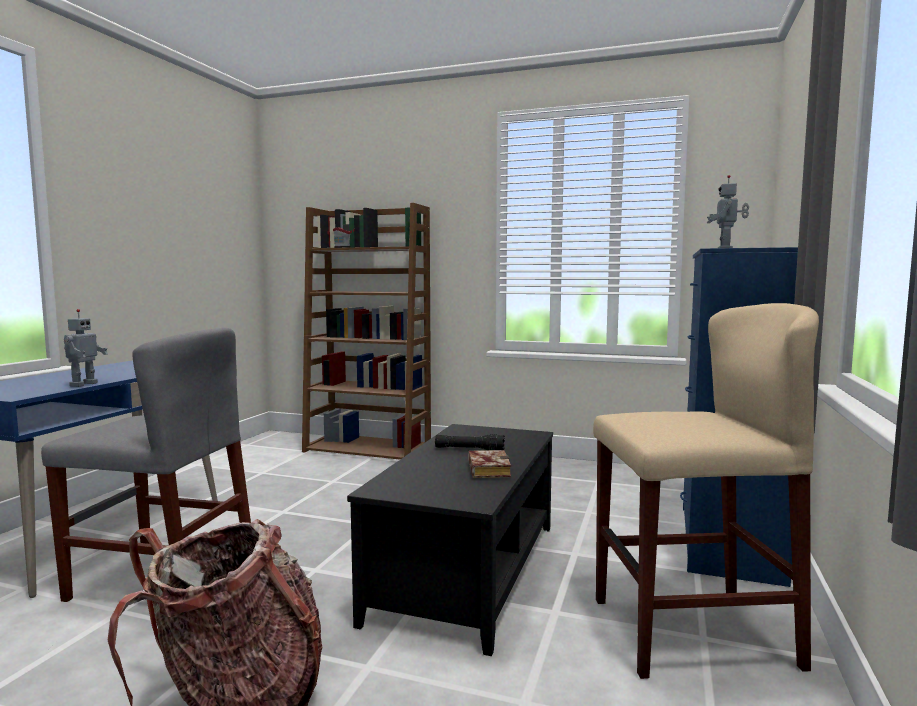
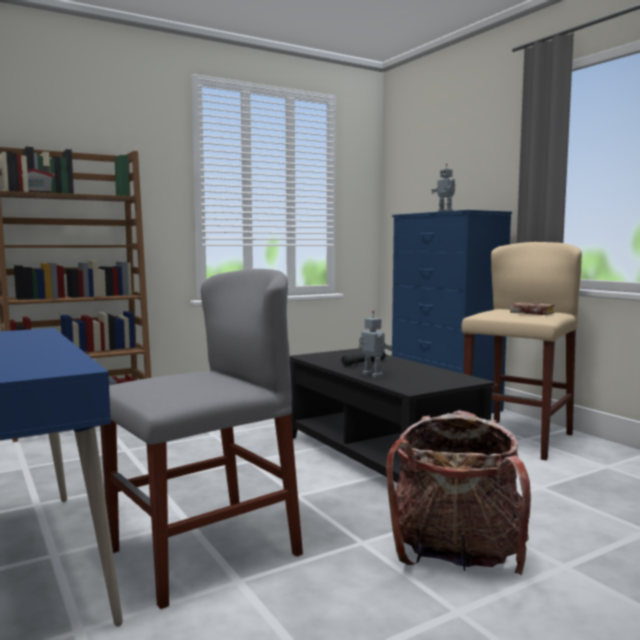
camera: 50 degrees left, 0 degrees up
toy robot [64,309,108,387] -> toy robot moved to [359,310,393,378]
book [468,450,511,478] -> book moved to [510,303,555,315]

